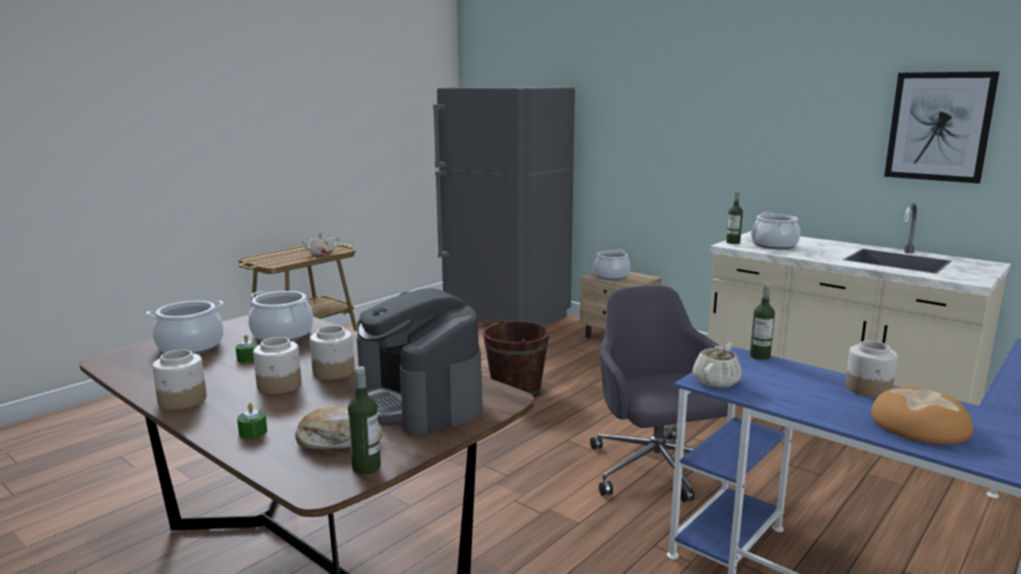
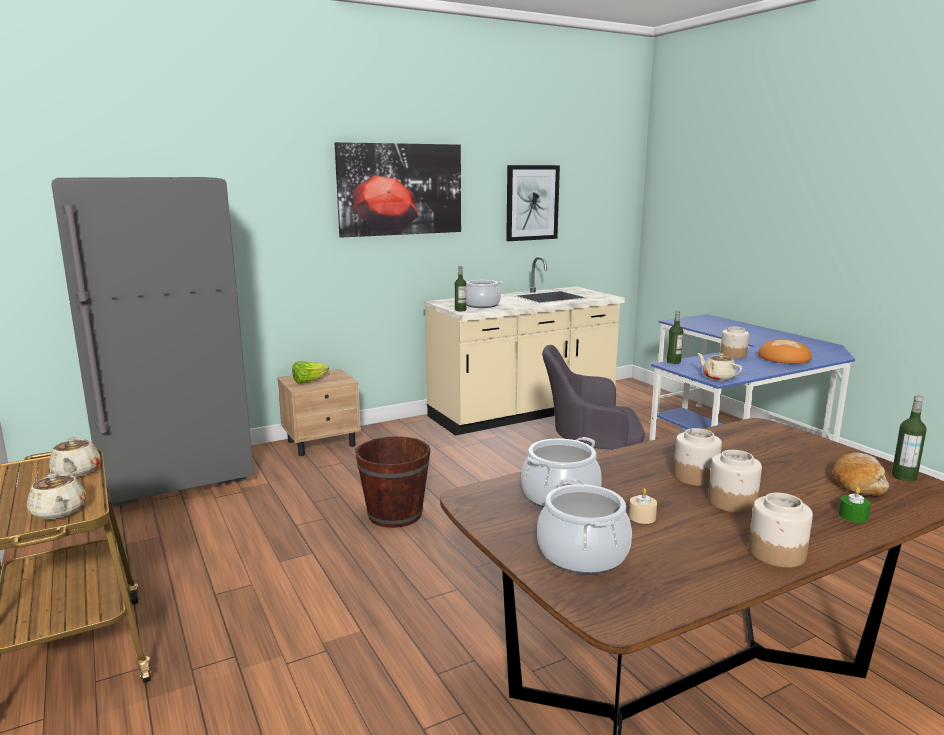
camera: 70 degrees left, 0 degrees up
green candle [236,335,258,363] -> beige candle [629,488,657,524]
coffee machine [357,288,483,435] -> none
cooking pot [593,249,630,280] -> lettuce [292,361,329,383]
none -> beige teapot [27,473,86,519]
none -> picture [335,142,461,238]

